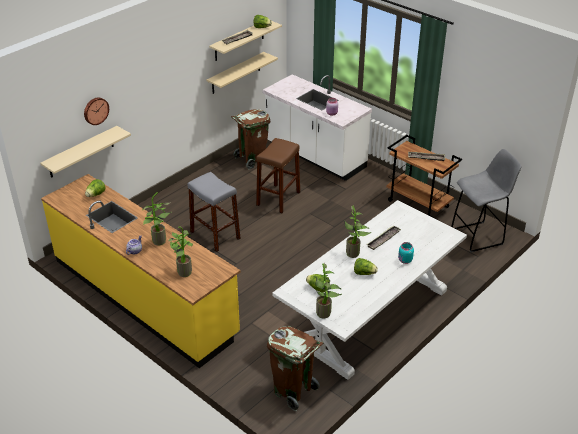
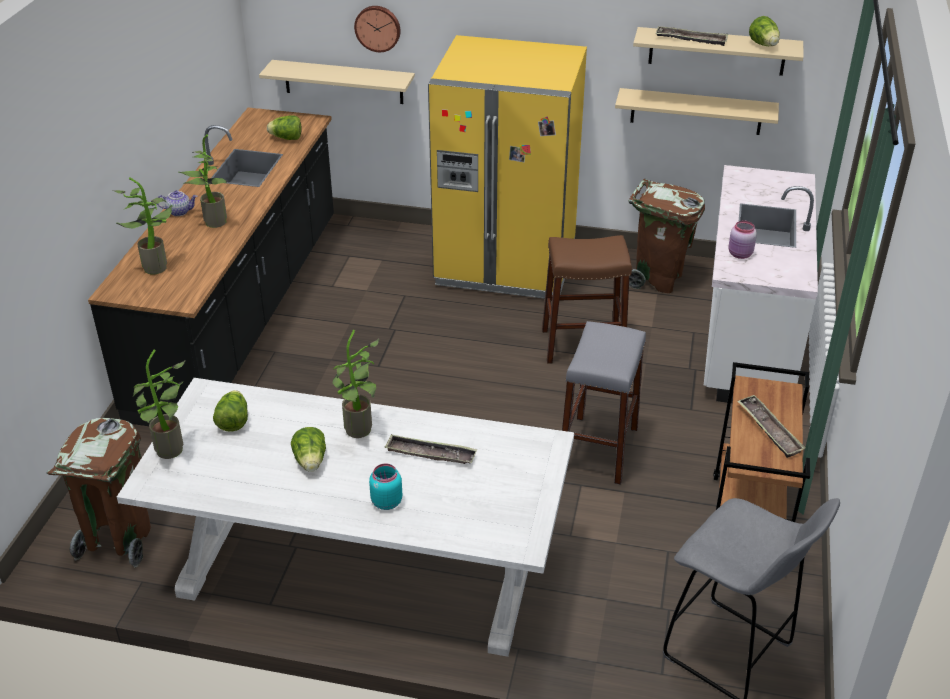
camera: 60 degrees right, 0 degrees up
yellow counter [41,174,240,368] -> black counter [88,108,334,426]
grey stool [188,172,241,252] -> grey stool moved to [562,321,646,485]
none -> yellow fridge [428,35,587,299]

